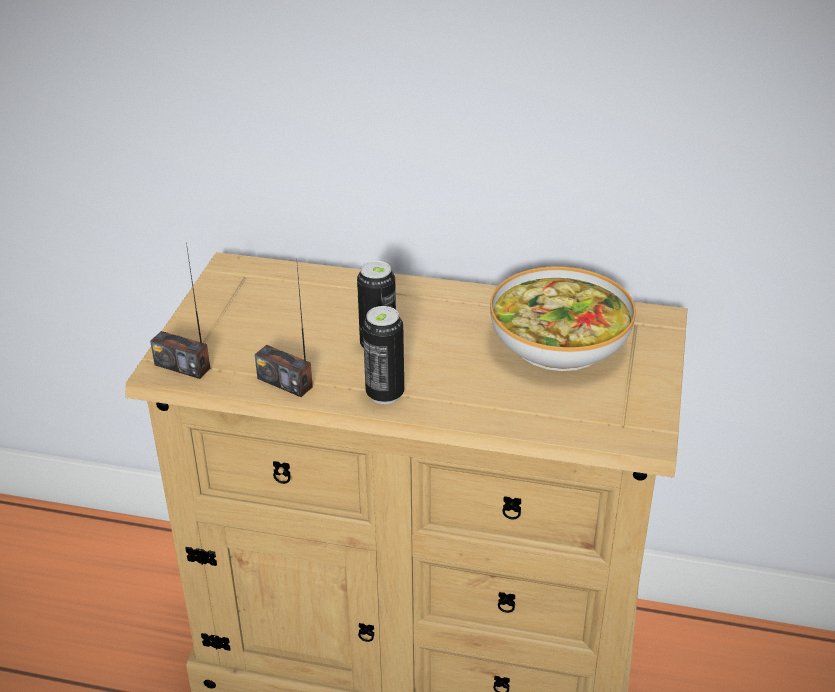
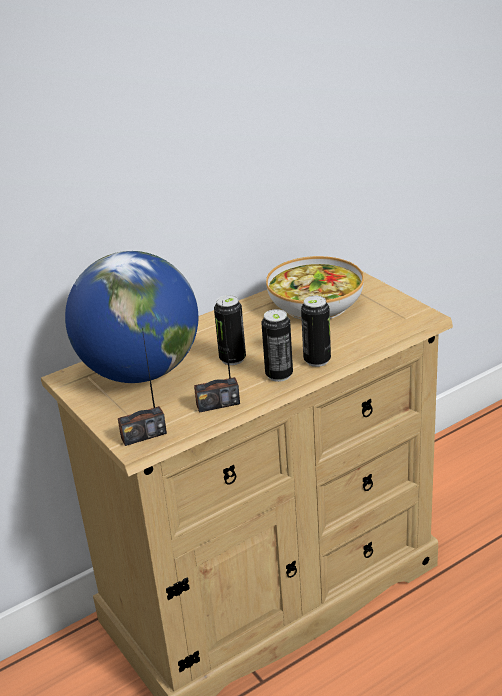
camera: 45 degrees left, 5 degrees down
none -> globe [65,251,198,383]
none -> can [301,296,331,367]

